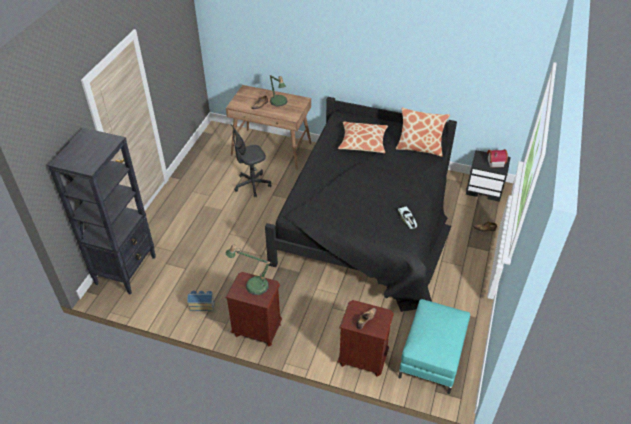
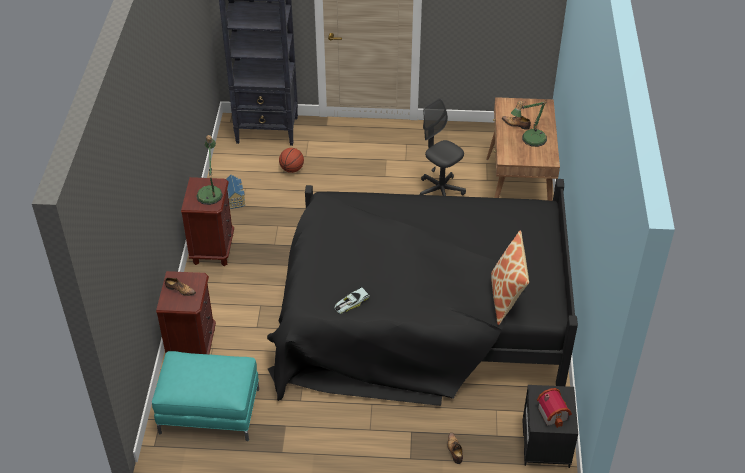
camera: 75 degrees right, 0 degrees up
pillow [338,122,388,153] -> none
none -> basketball [279,148,304,173]

